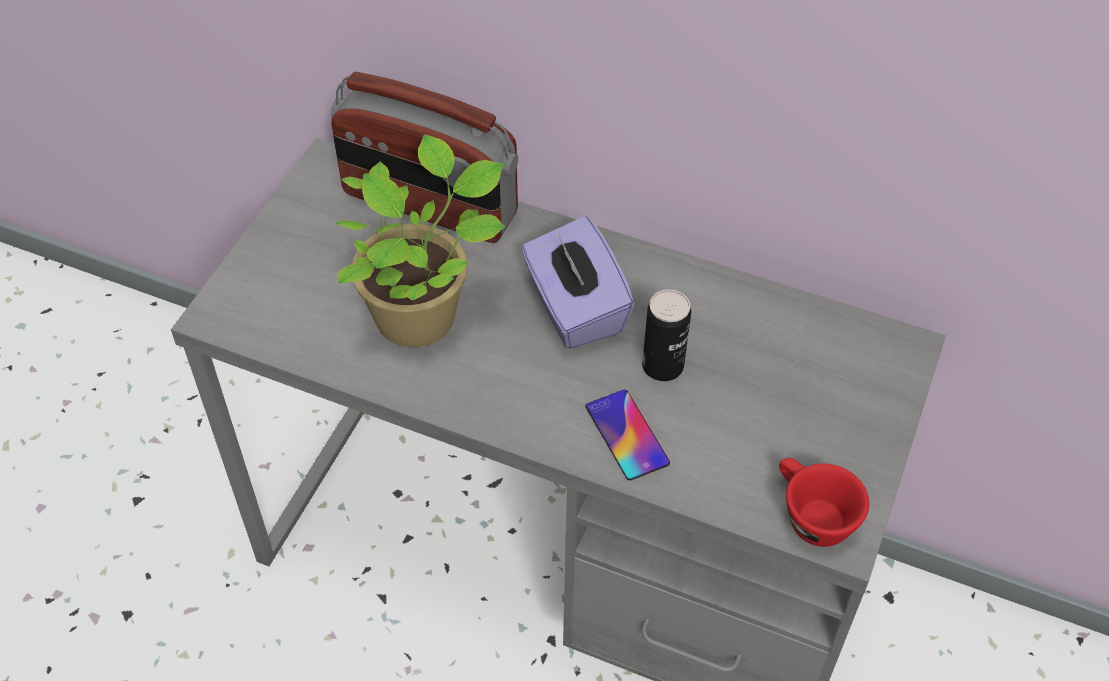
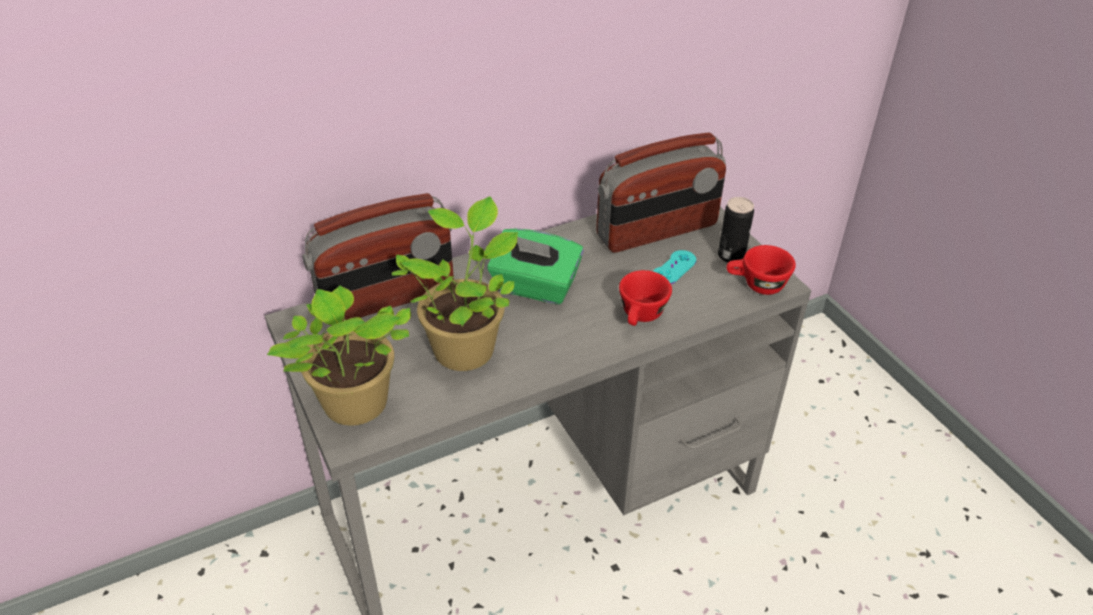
camera: 50 degrees left, 10 degrees down
purple tissue box [521,216,634,349] -> green tissue box [487,228,584,304]
phone [586,390,670,480] -> red cup [619,270,672,326]
can [642,289,691,381] -> can moved to [718,197,754,263]
none -> potted plant [267,285,411,425]
none -> radio [596,133,726,253]
none -> turquoise game controller [653,250,697,284]

